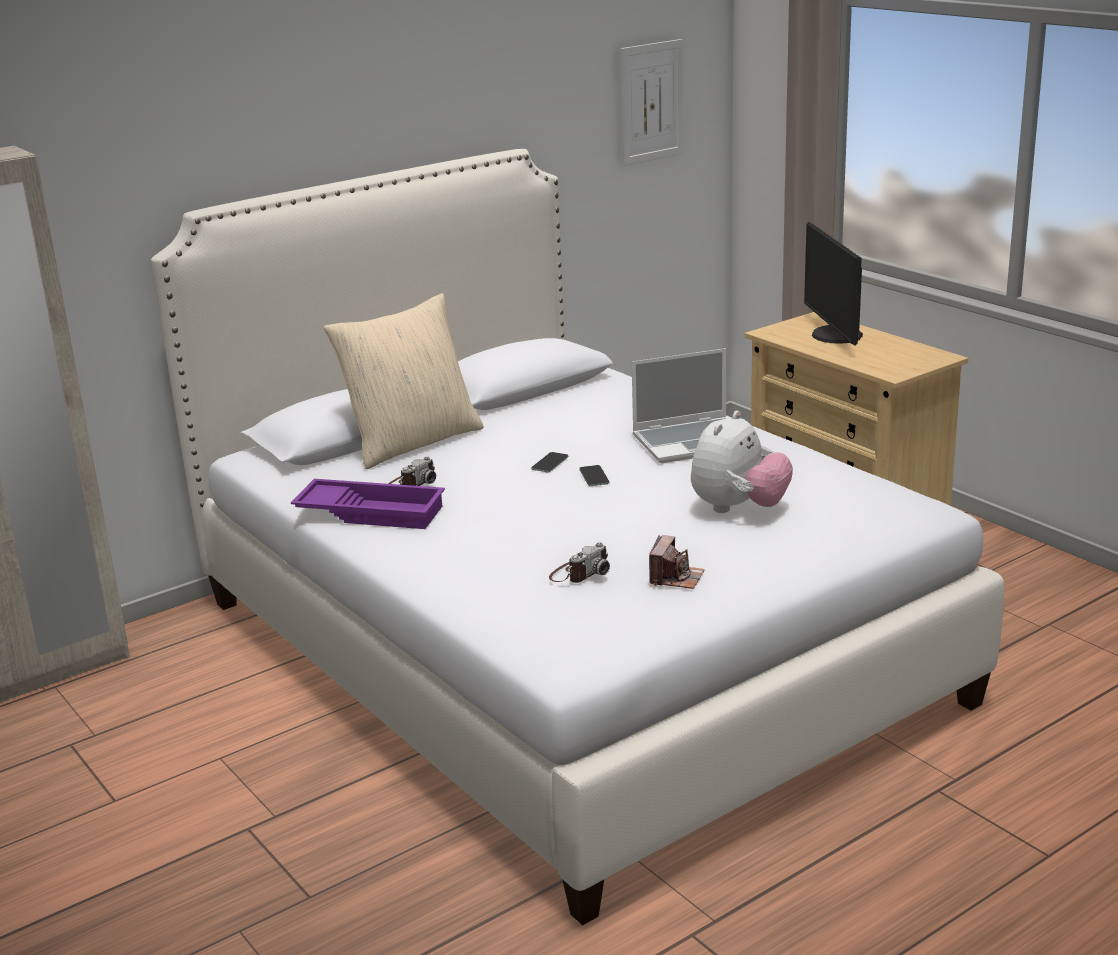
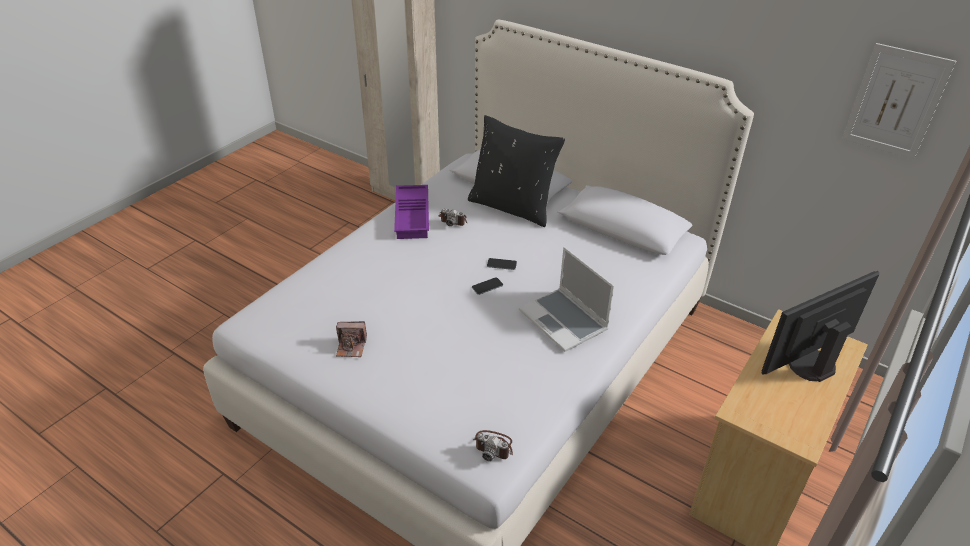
camera: 70 degrees right, 15 degrees up
beige pillow [324,293,484,469] -> black pillow [468,115,565,227]
camera [549,542,610,583] -> camera moved to [473,430,513,461]
plush toy [691,411,793,513] -> none

